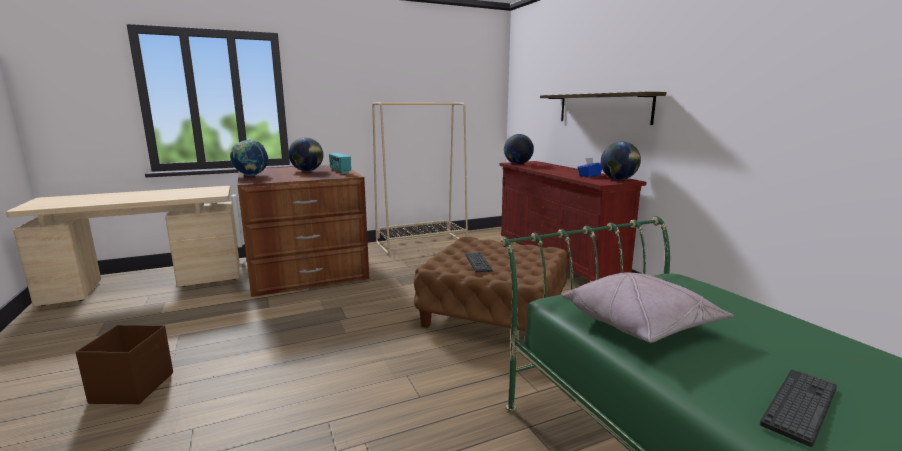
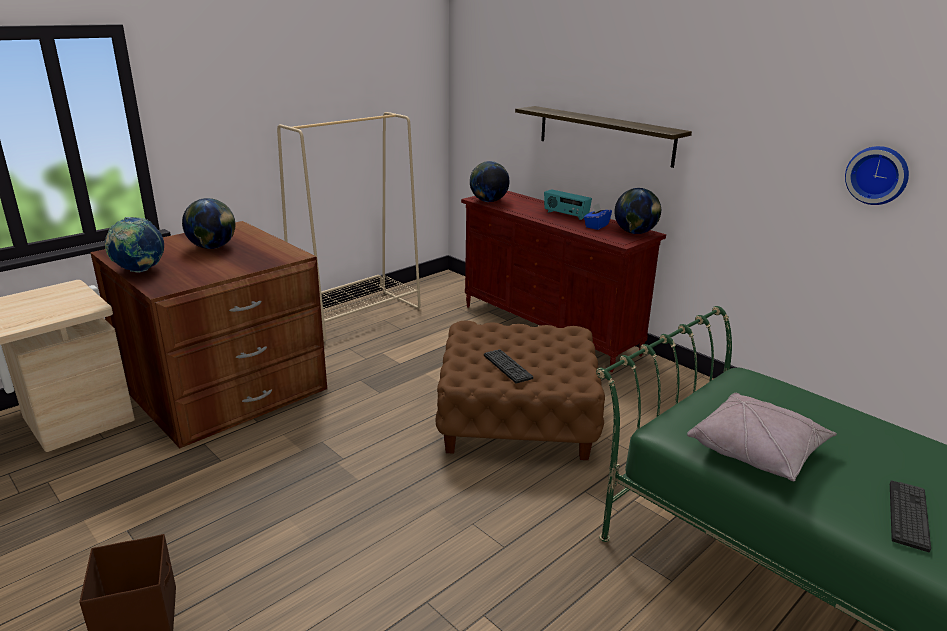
camera: 20 degrees left, 10 degrees up
radio [329,153,351,174] -> radio moved to [544,189,592,220]
none -> wall clock [845,146,909,205]

